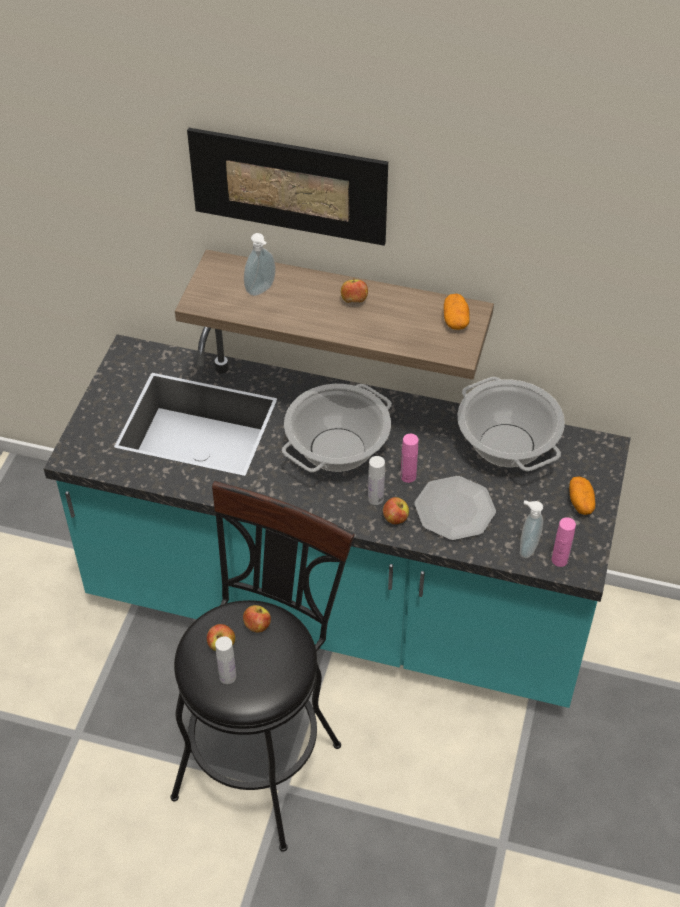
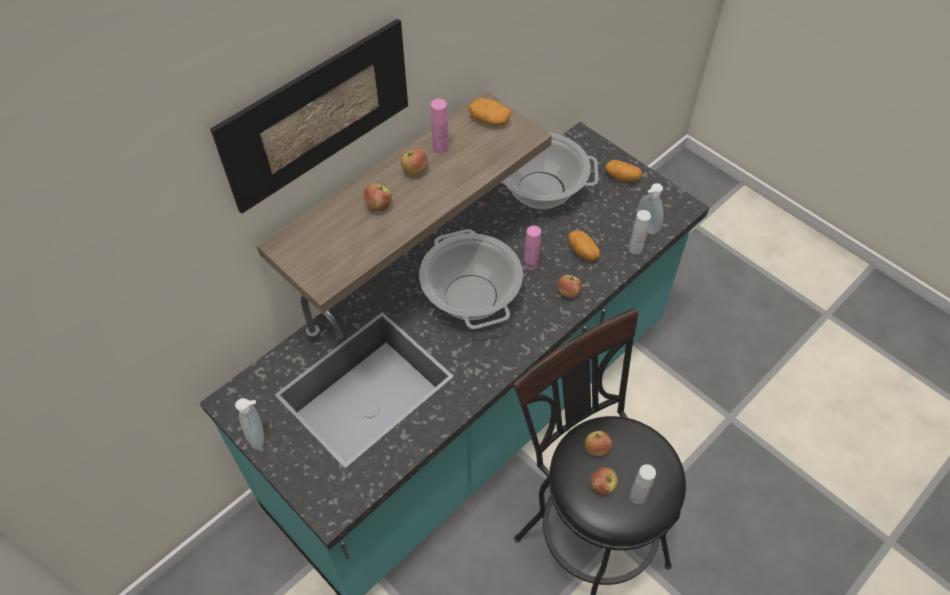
camera: 60 degrees left, 5 degrees up
soap dispenser [244,233,276,296] -> soap dispenser moved to [235,398,264,450]
white bottle [368,456,385,505] -> white bottle moved to [629,210,651,254]
plate [414,476,496,540] -> potato [569,230,600,261]
pink bottle [552,517,576,567] -> pink bottle moved to [431,99,449,154]
none -> apple [364,183,392,211]

